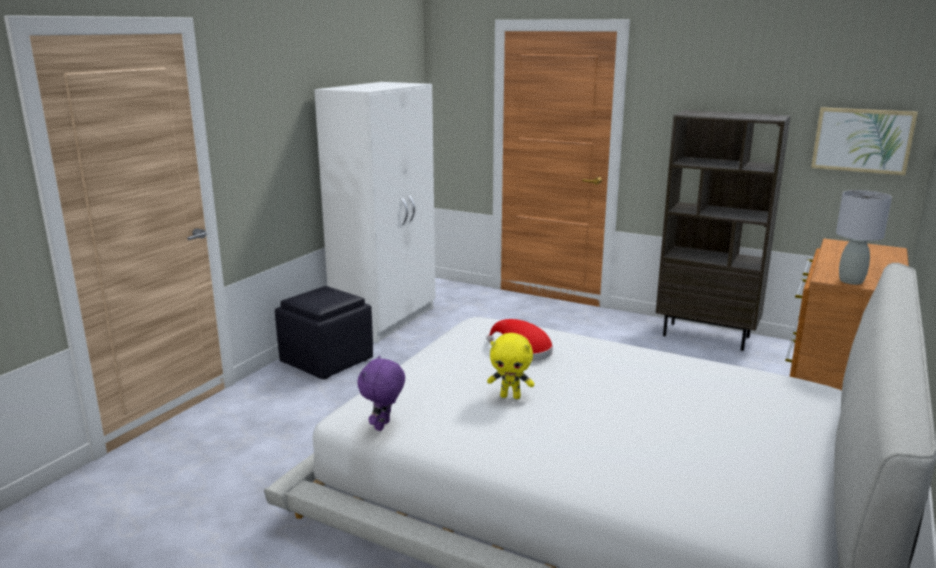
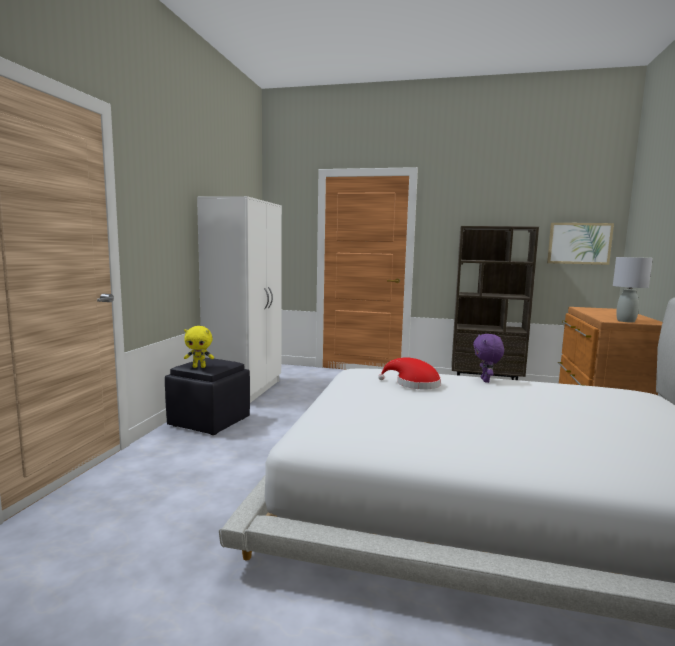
camera: 15 degrees left, 10 degrees down
purple plush toy [357,355,405,431] -> purple plush toy moved to [473,334,504,383]
yellow plush toy [487,333,534,399] -> yellow plush toy moved to [184,326,214,368]

